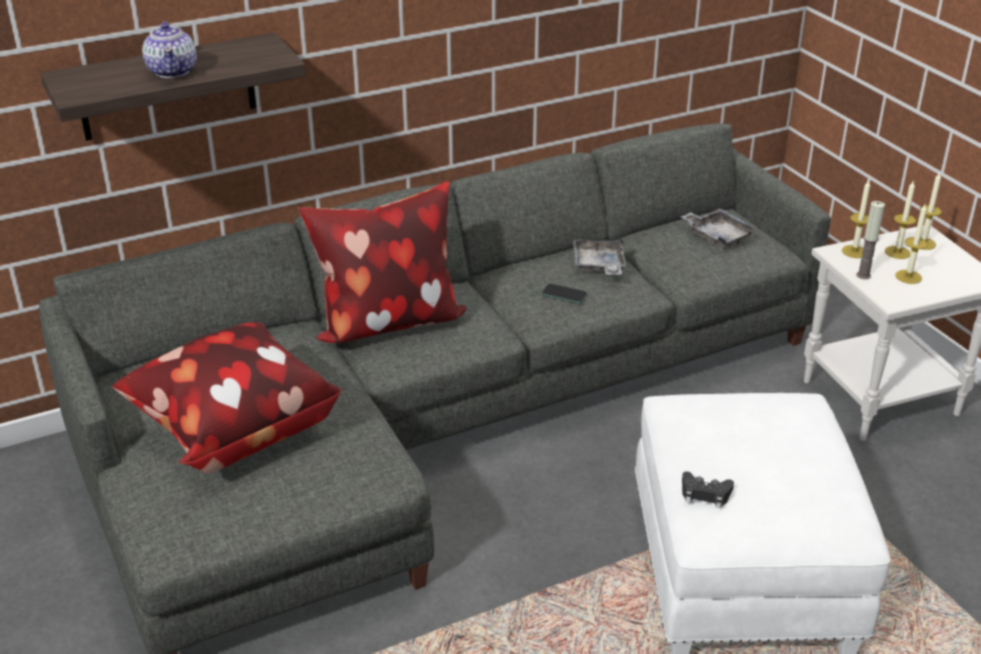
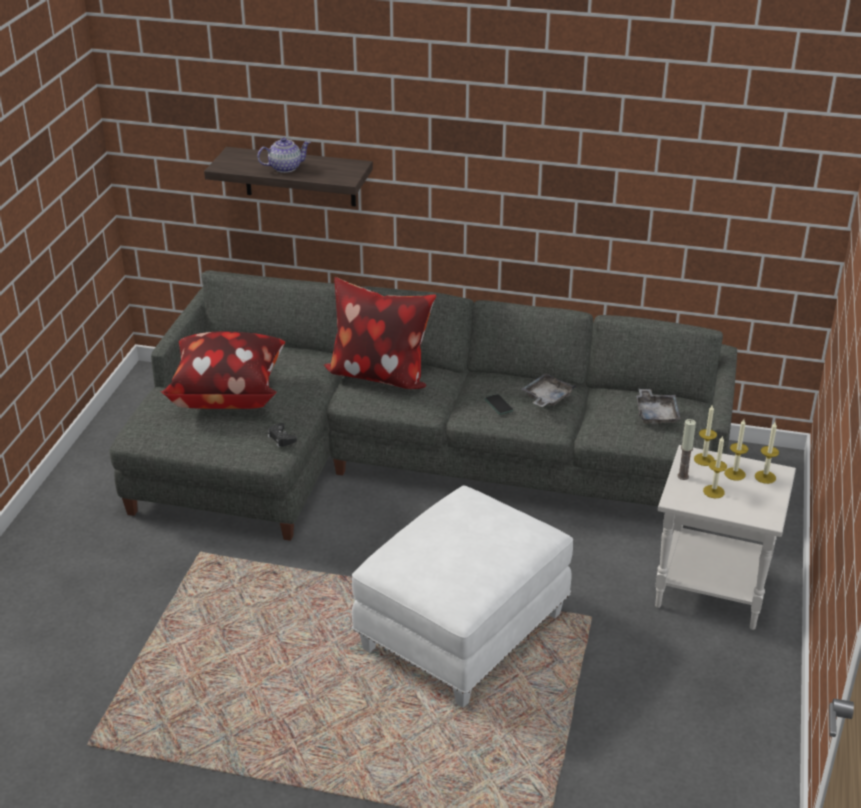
camera: 40 degrees right, 0 degrees up
teapot [142,21,197,78] -> teapot turned 135 degrees counterclockwise [257,137,311,173]
black game controller [682,471,734,508] -> black game controller moved to [268,423,297,447]

